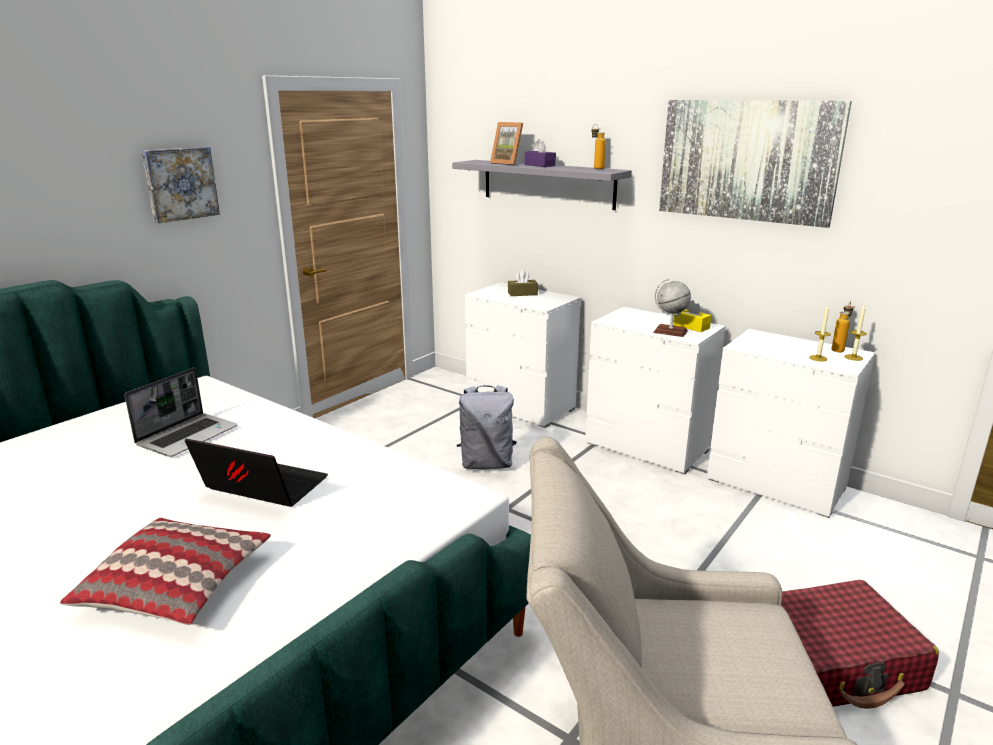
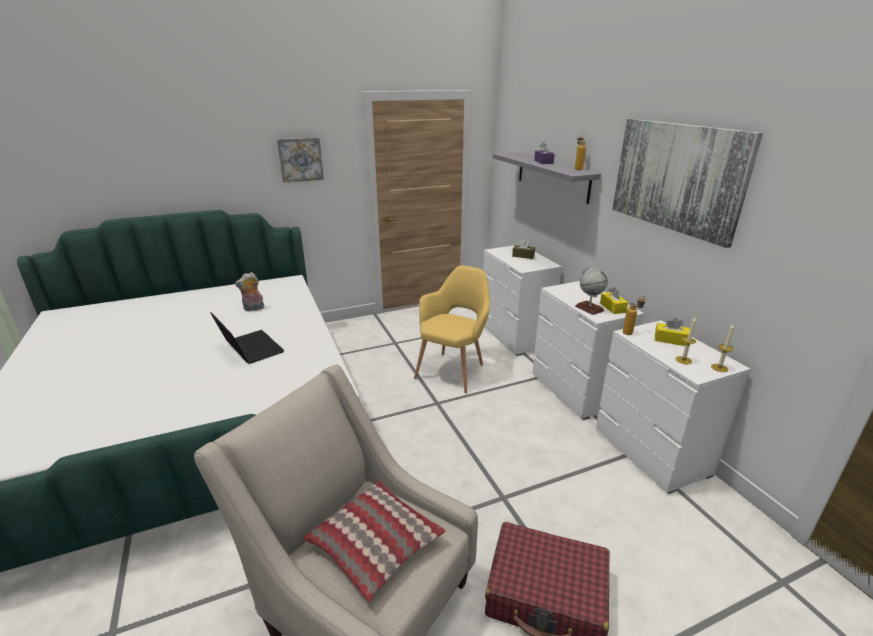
camera: 30 degrees right, 5 degrees up
pillow [60,518,271,625] -> pillow moved to [303,481,445,602]
laptop [125,368,238,457] -> plush toy [235,272,265,311]
grey backpack [457,385,517,469] -> yellow armchair [414,266,490,393]
picture frame [490,122,523,165] -> none
bottle [831,302,854,352] -> bottle moved to [623,296,645,335]
none -> yellow tissue box [655,318,690,346]

